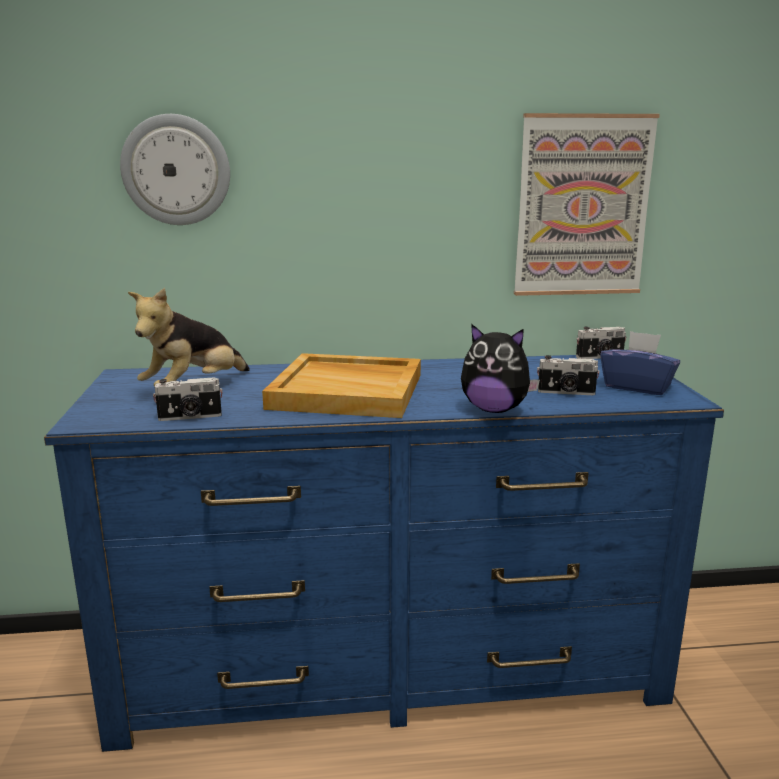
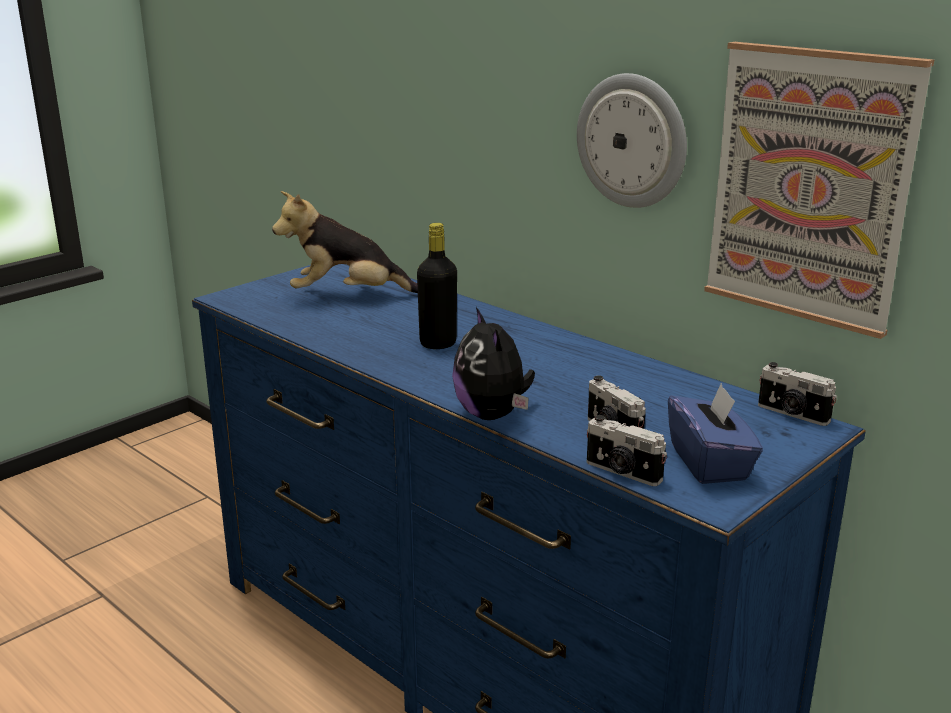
camera: 50 degrees right, 5 degrees up
wall clock [120,114,230,225] -> wall clock moved to [577,73,687,208]
camera [153,377,223,421] -> camera moved to [587,415,667,486]
beige tray [262,353,421,418] -> black bottle [417,223,457,349]

